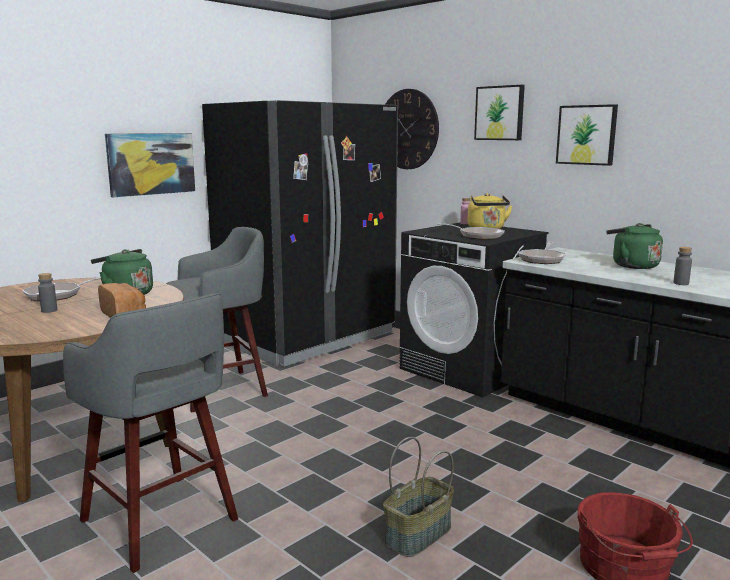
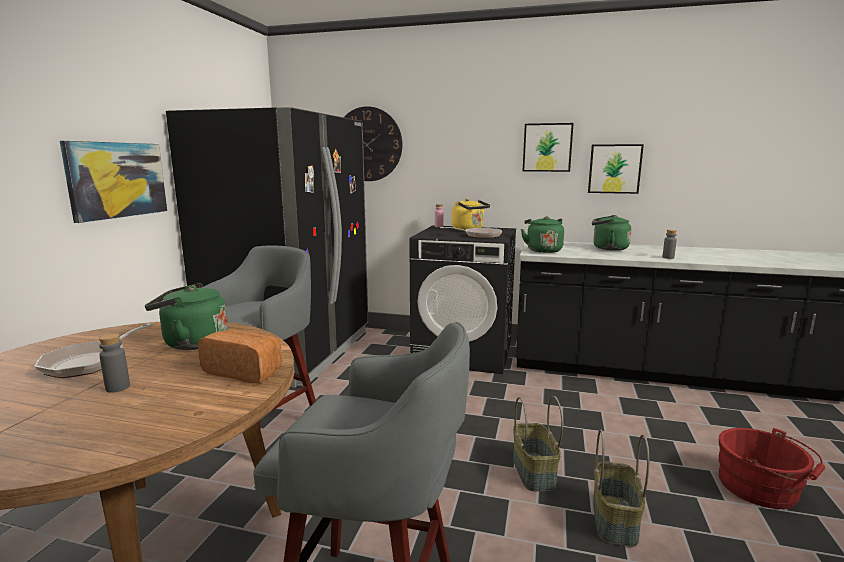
camera: 30 degrees left, 0 degrees up
picture [474,85,525,140] -> picture moved to [588,144,644,194]
frying pan [518,242,566,264] -> green kettle [521,216,564,253]
none -> basket [513,396,563,492]

